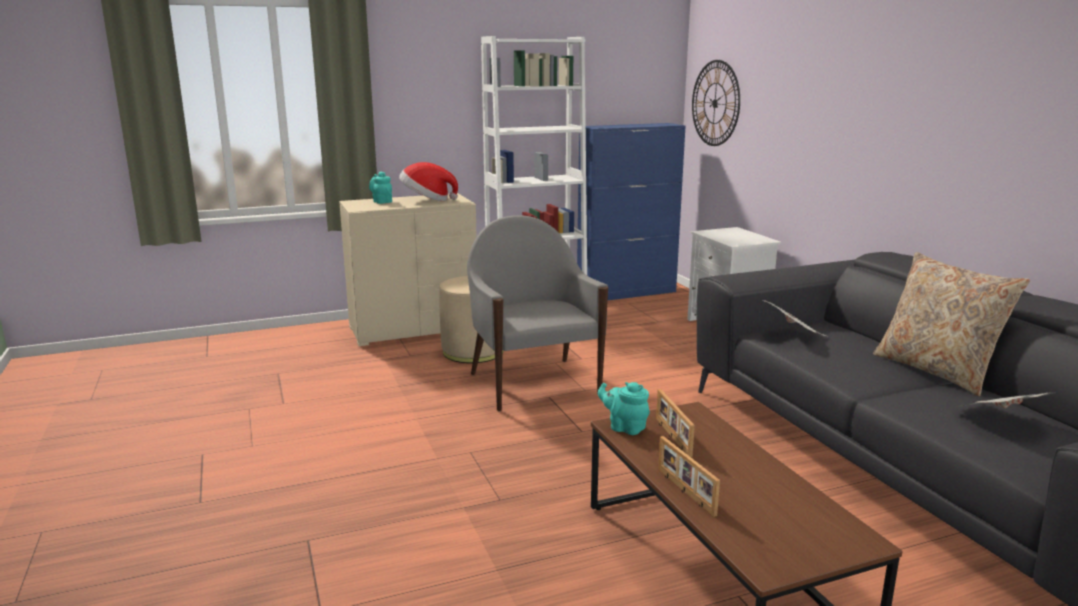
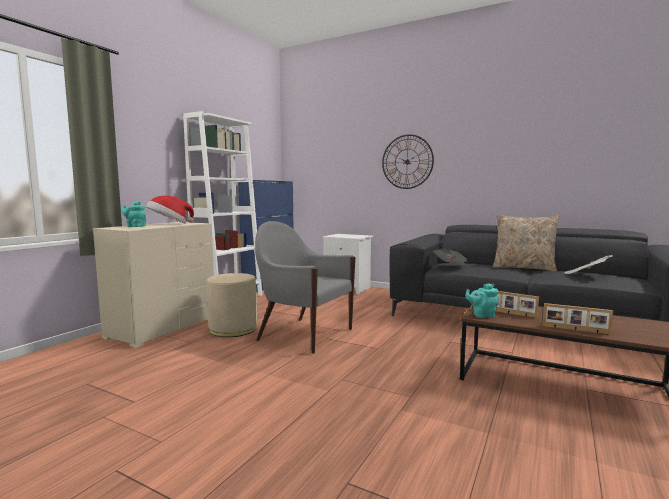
camera: 40 degrees left, 10 degrees down
wall clock [692,60,740,146] -> wall clock moved to [382,134,434,189]

